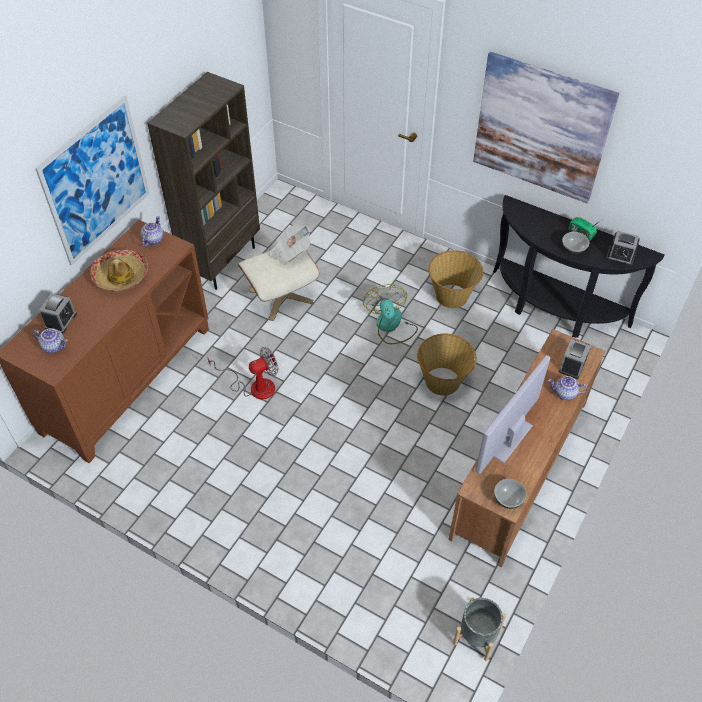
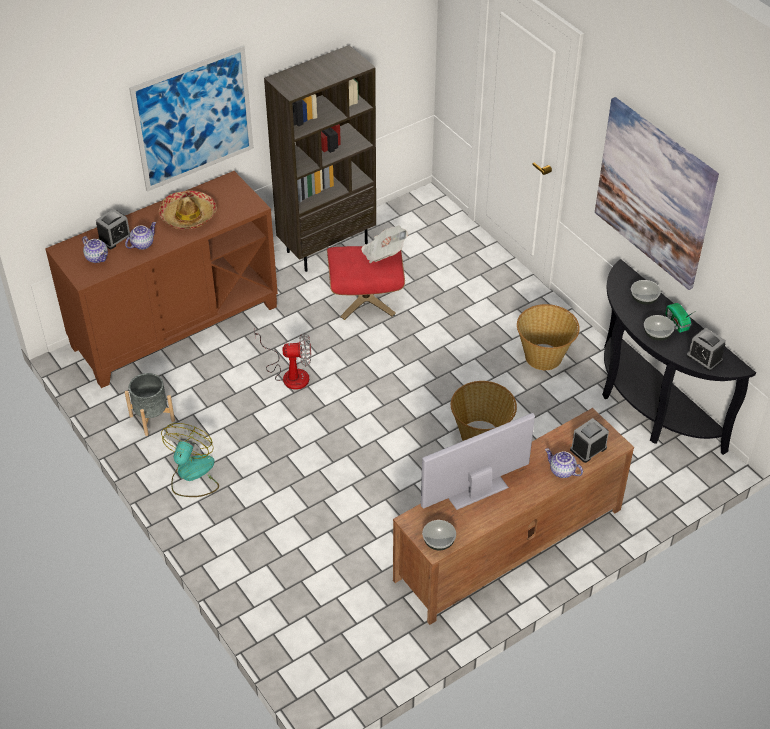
camera: 25 degrees right, 5 degrees down
teapot [141,216,163,247] -> teapot moved to [125,222,156,250]
beige ottoman [238,250,320,321] -> red ottoman [327,246,405,320]
fan [363,284,418,344] -> fan moved to [161,423,219,497]
grey planter [453,597,506,661] -> grey planter moved to [125,373,175,436]
none -> bowl [631,280,661,305]

